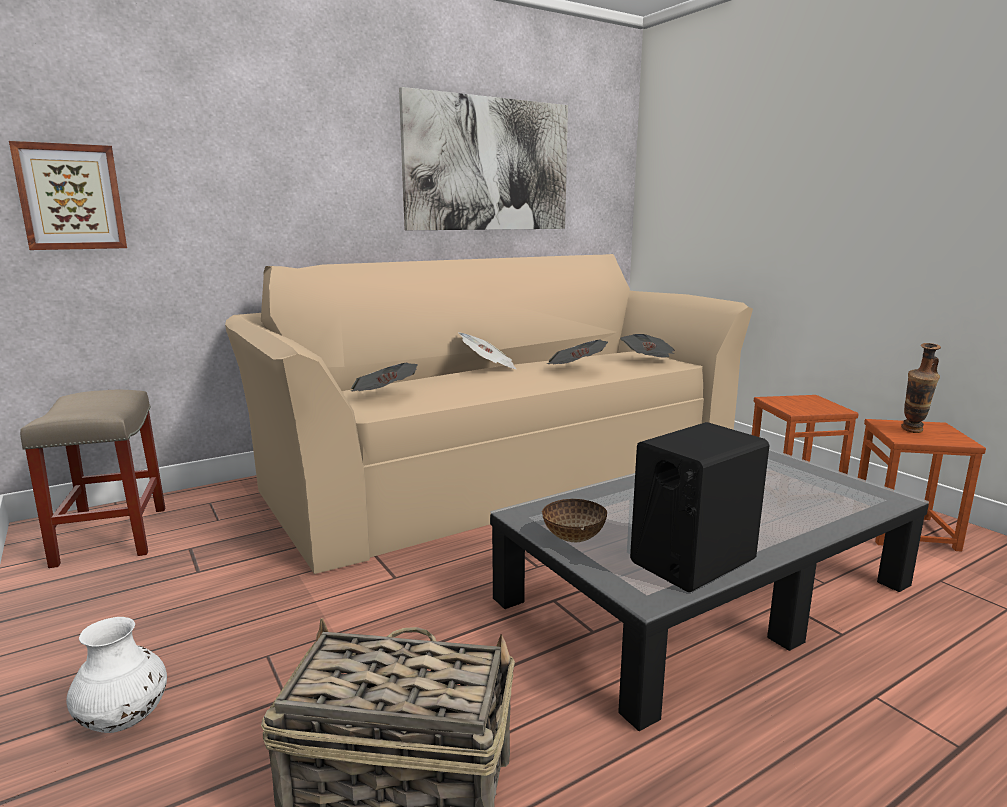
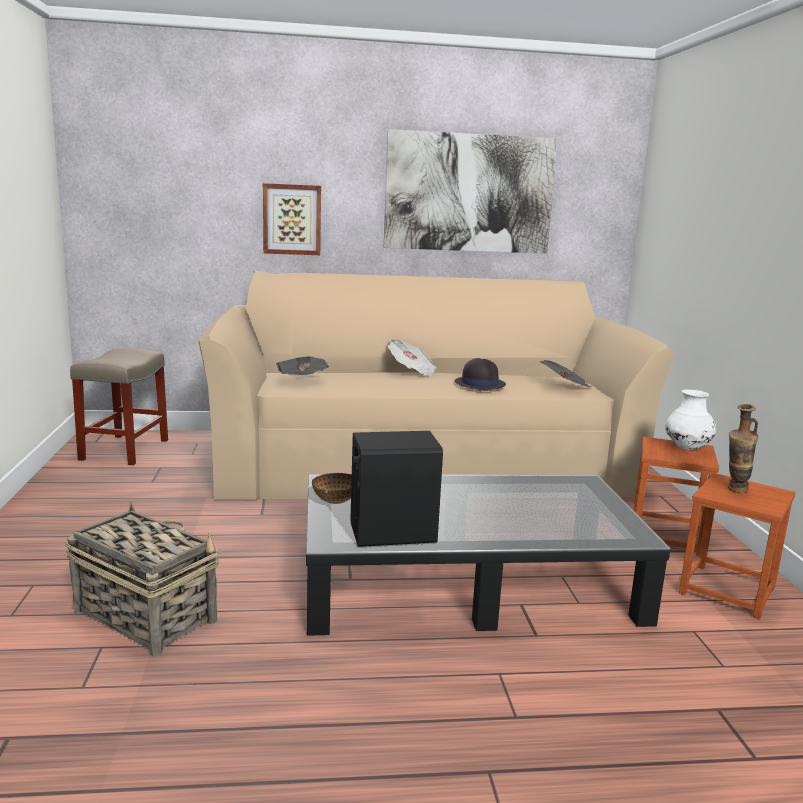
camera: 25 degrees right, 0 degrees up
picture [9,141,127,250] -> picture moved to [263,183,321,255]
white vase [66,617,167,733] -> white vase moved to [665,390,716,450]
newspaper [547,340,608,364] -> black hat [455,358,506,391]

